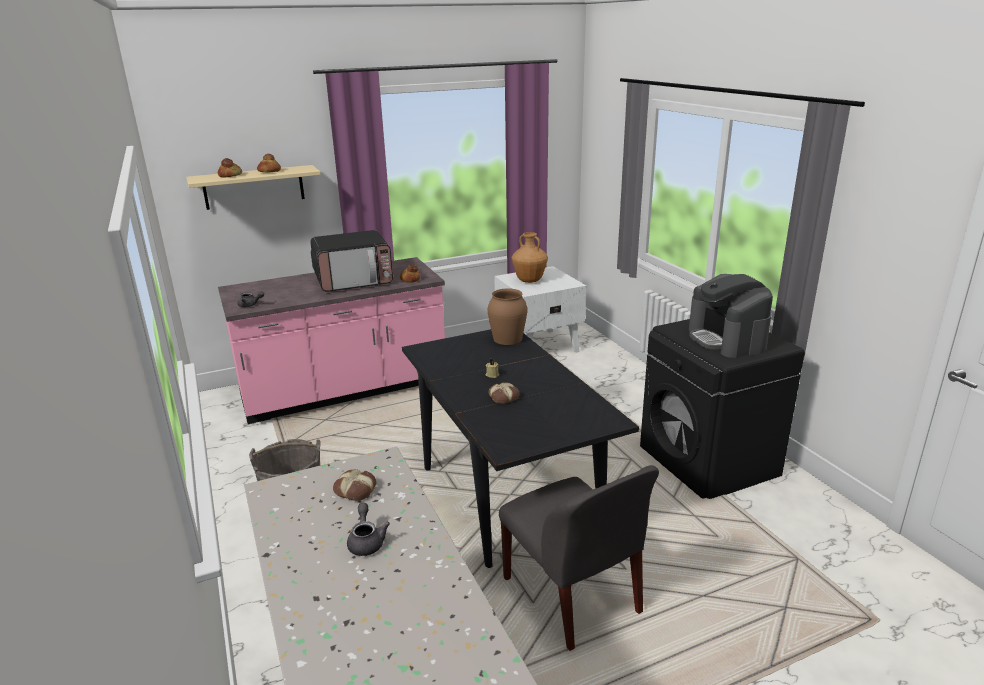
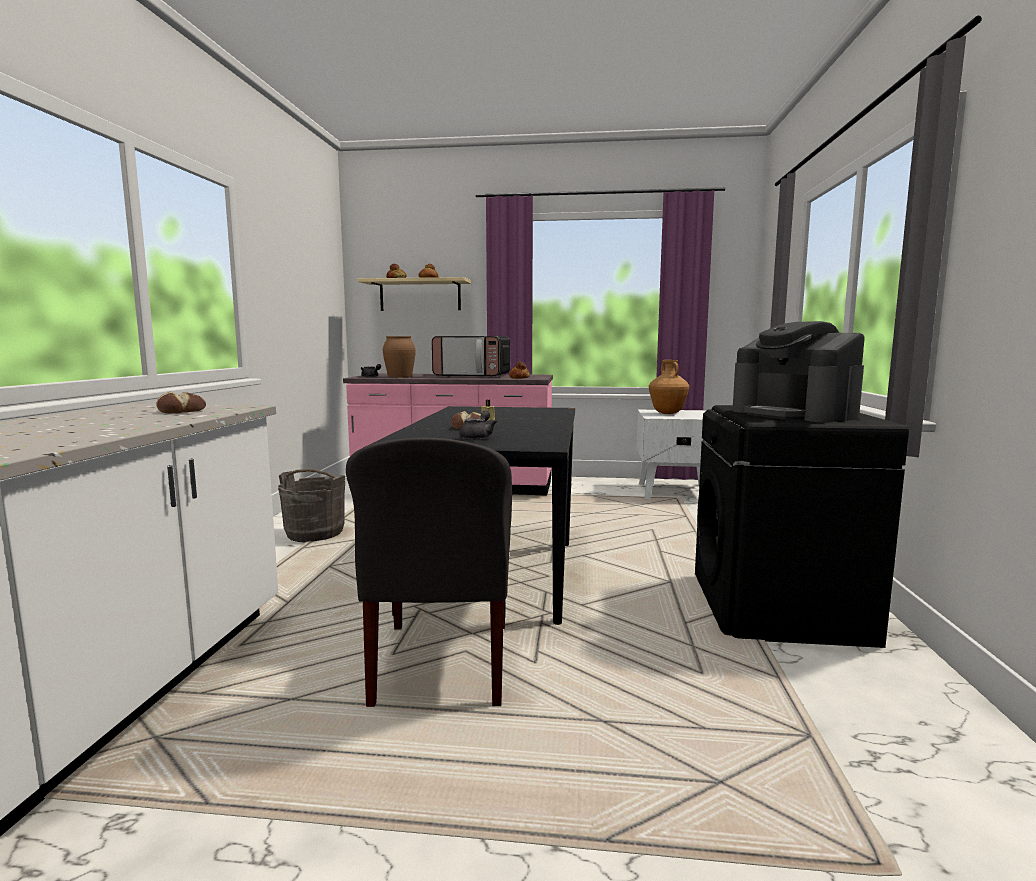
camera: 30 degrees right, 15 degrees down
grey teapot [347,503,390,556] -> grey teapot moved to [460,410,497,439]
brown vase [488,288,527,345] -> brown vase moved to [383,336,416,377]
coffee machine [689,274,773,358] -> coffee machine turned 45 degrees counterclockwise [732,321,865,422]

